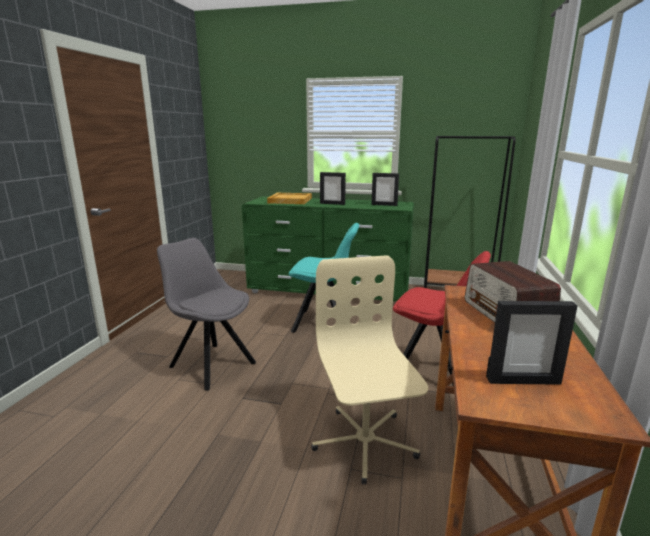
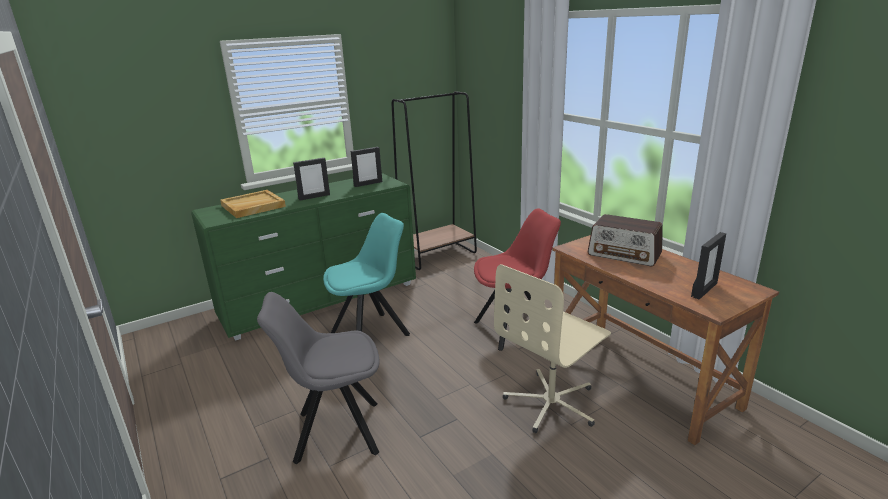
camera: 45 degrees left, 5 degrees up
beige office chair [311,255,428,485] -> beige office chair turned 75 degrees counterclockwise [494,264,611,433]

